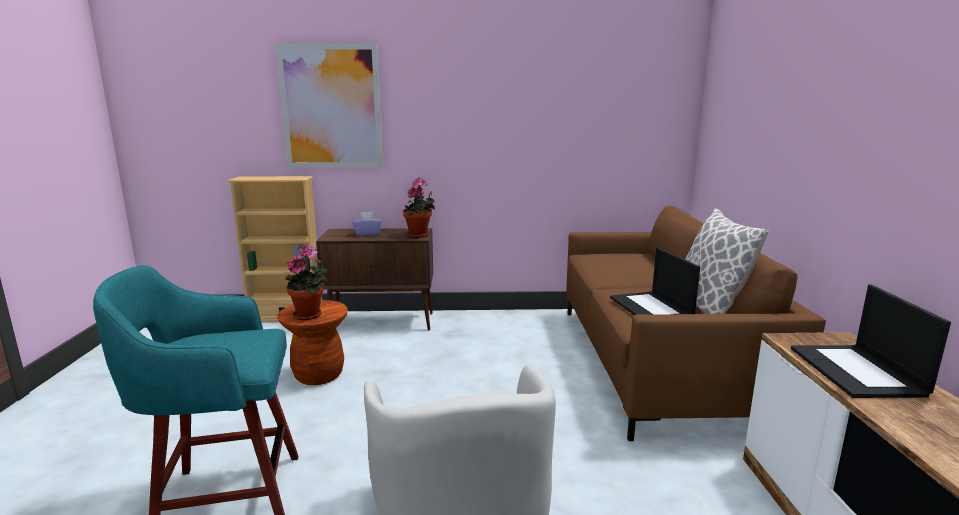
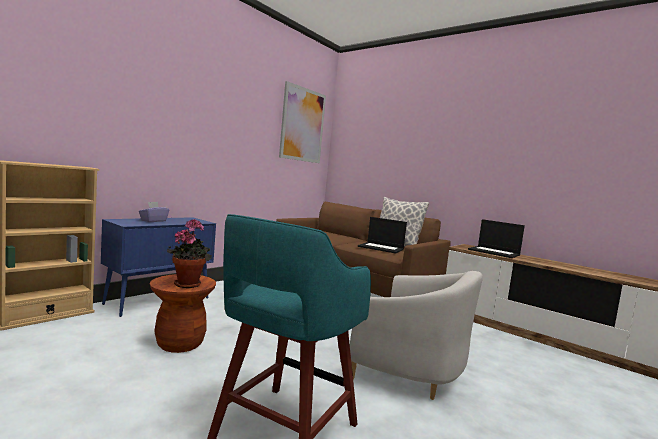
camera: 50 degrees left, 10 degrees down
picture [276,43,383,168] -> picture moved to [279,81,326,163]
brown cabinet [316,228,433,331] -> blue cabinet [101,217,216,317]
potted plant [403,177,435,238] -> none

